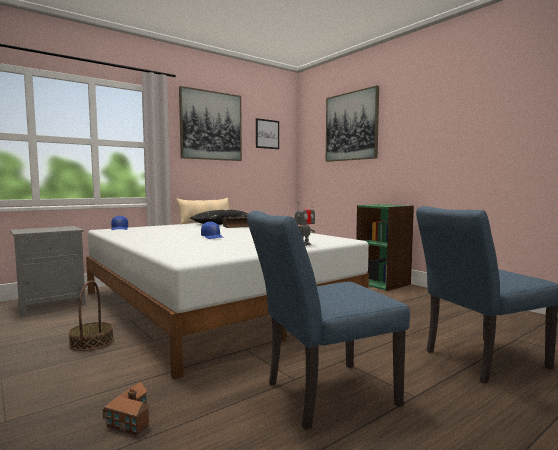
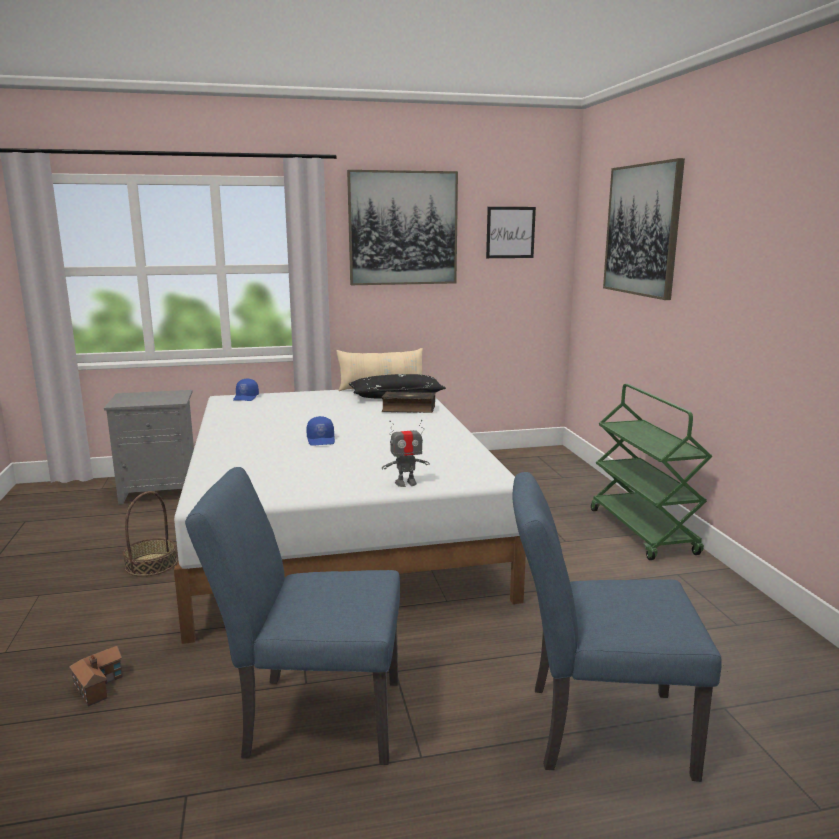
camera: 25 degrees right, 10 degrees up
green bookcase [356,204,414,291] -> green cart [591,384,713,560]

